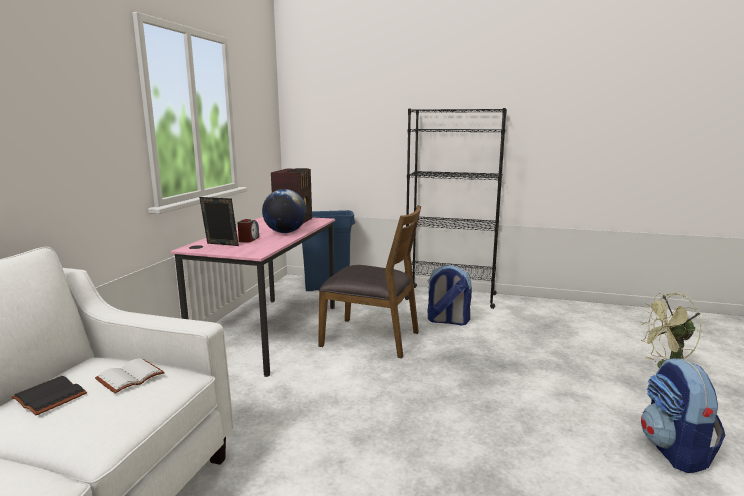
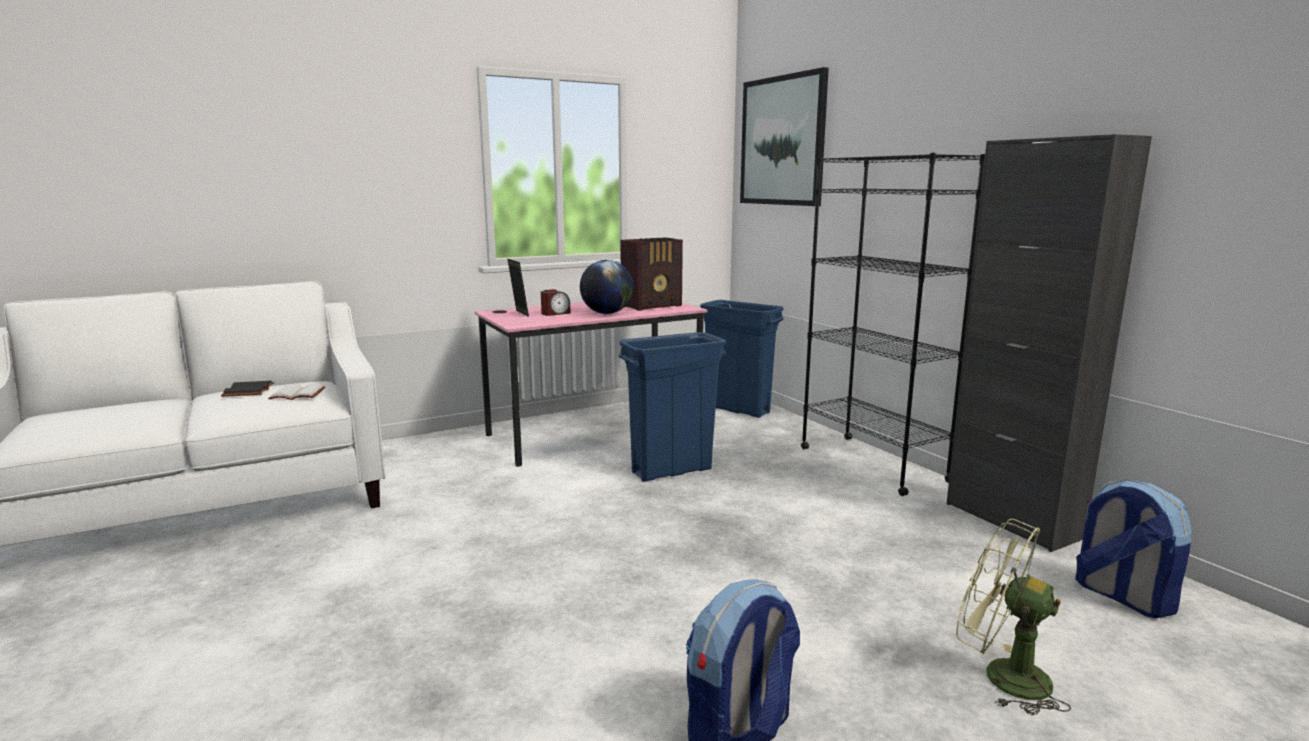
camera: 45 degrees right, 0 degrees up
brown chair [318,205,421,358] -> blue trash can [619,332,726,482]
backpack [427,265,472,325] -> backpack moved to [1075,479,1192,618]
none -> picture [740,67,829,206]
none -> black cabinet [947,134,1152,552]

